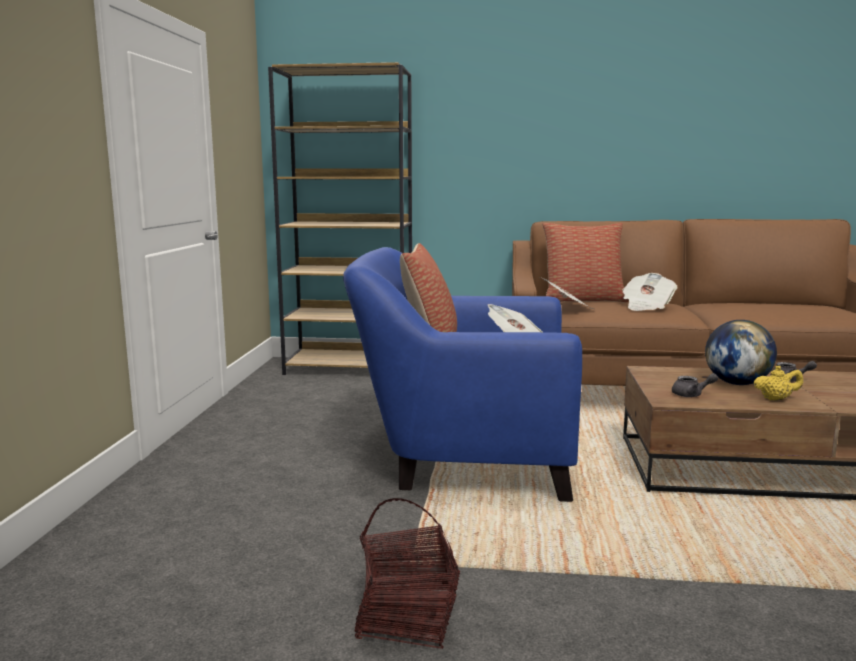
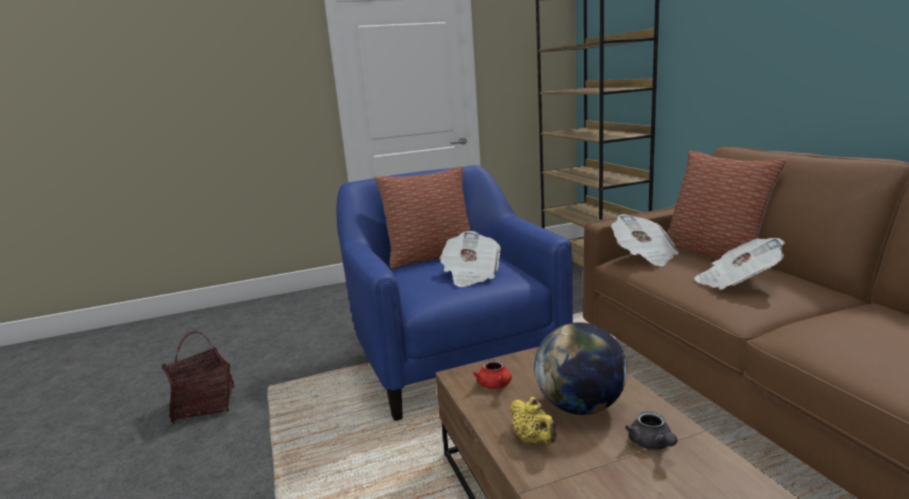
camera: 65 degrees right, 5 degrees up
grey teapot [672,373,718,397] -> red teapot [473,359,512,389]

